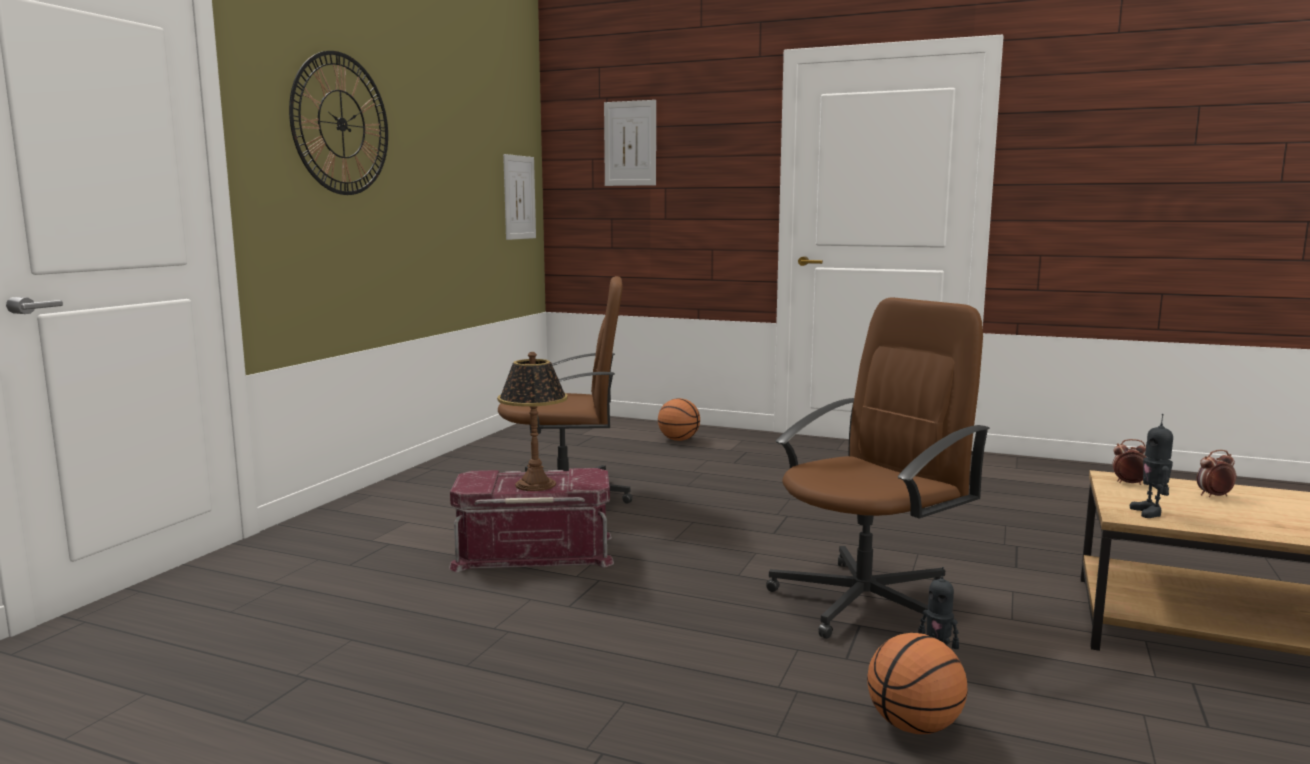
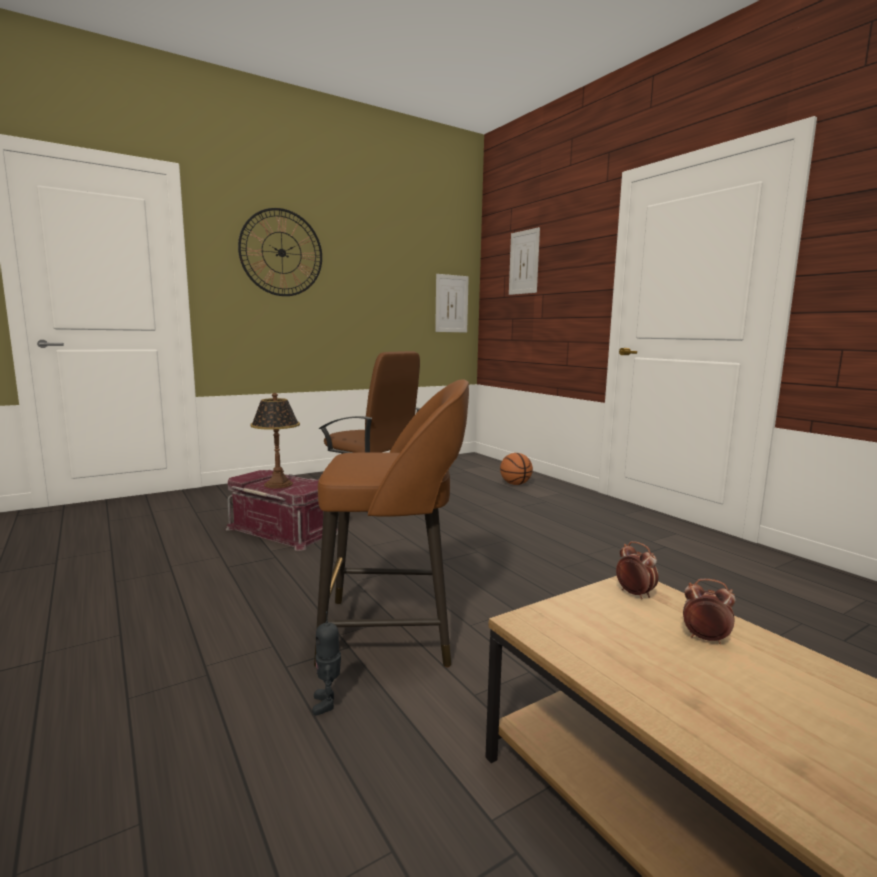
camera: 35 degrees right, 0 degrees up
brown office chair [766,297,990,639] -> brown stool [314,379,469,667]
basketball [867,633,968,734] -> none
toy robot [1130,414,1173,518] -> none

